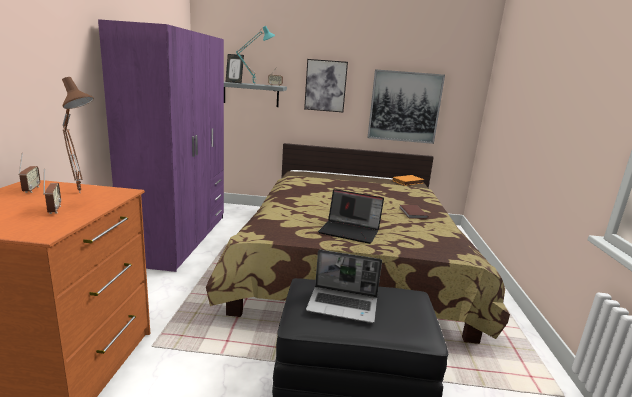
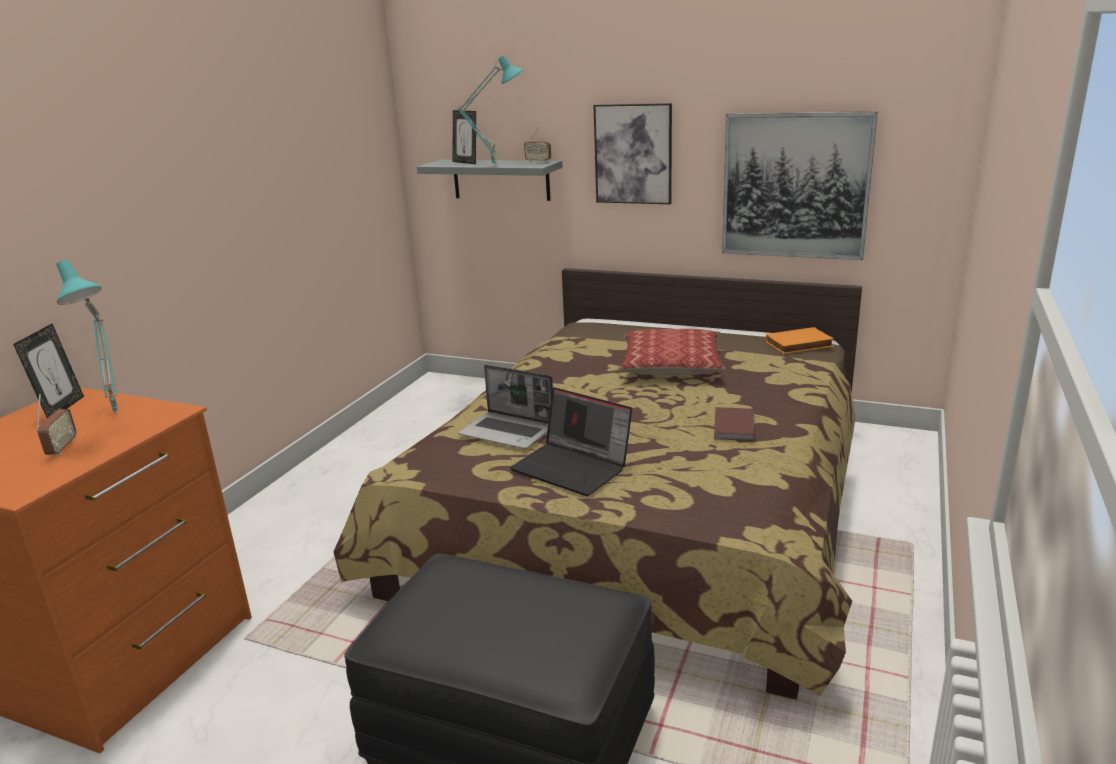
camera: 20 degrees right, 5 degrees up
radio [18,153,41,193] -> picture frame [13,323,84,419]
brown table lamp [62,77,94,192] -> turquoise table lamp [56,260,117,415]
purple wardrobe [98,19,224,272] -> none
laptop [306,250,382,323] -> laptop moved to [458,365,553,449]
none -> pillow [618,329,725,375]

